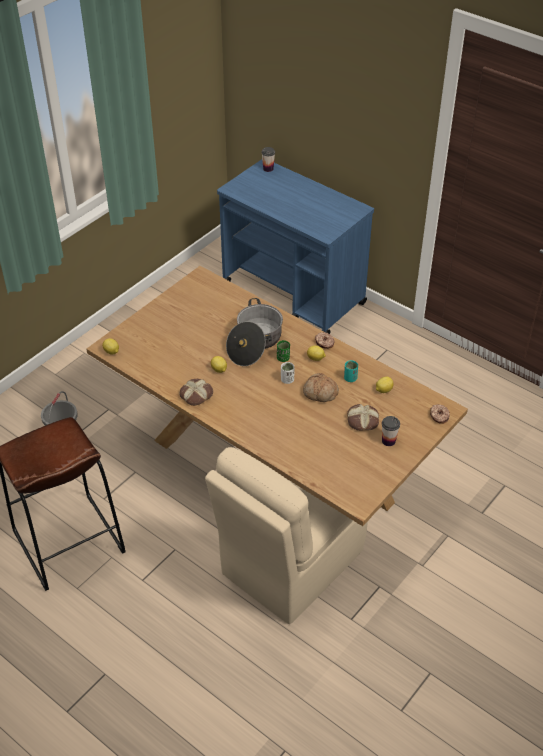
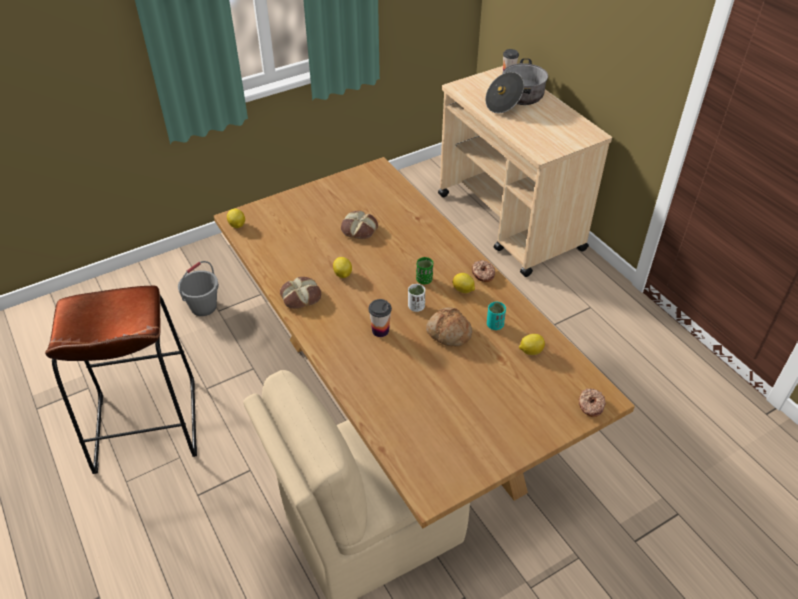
camera: 20 degrees right, 0 degrees up
blue cart [217,159,374,334] -> beige cart [438,66,612,277]
cooking pot [226,298,283,366] -> cooking pot moved to [485,58,548,114]
bread [347,404,379,431] -> bread moved to [341,211,378,239]
cup [382,416,400,446] -> cup moved to [368,299,392,337]

